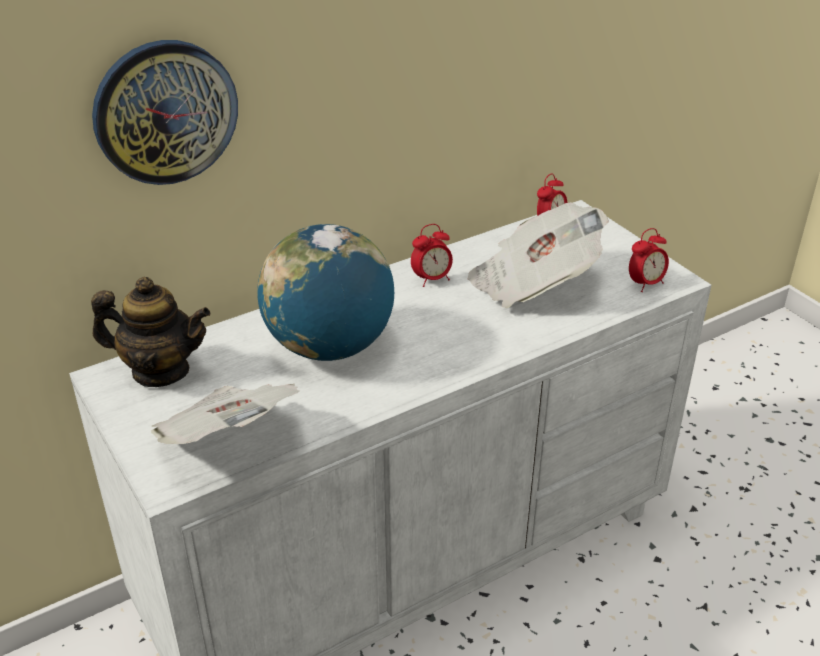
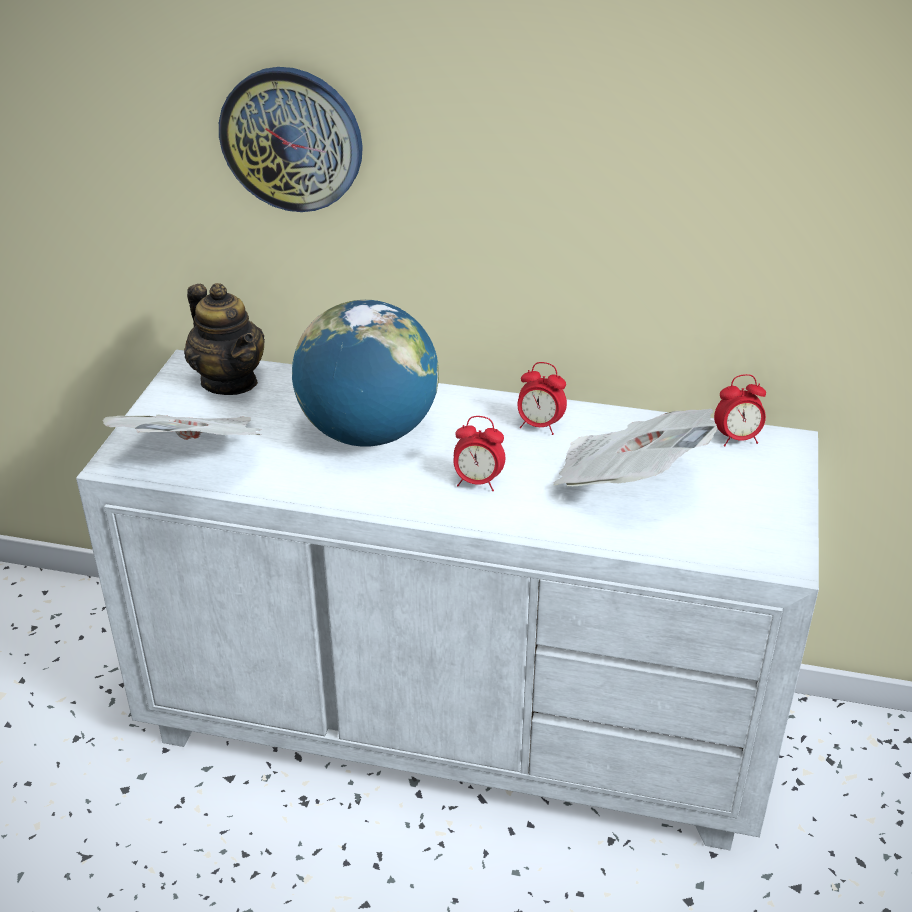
camera: 45 degrees right, 0 degrees up
alarm clock [629,228,669,292] -> alarm clock moved to [453,416,505,491]

